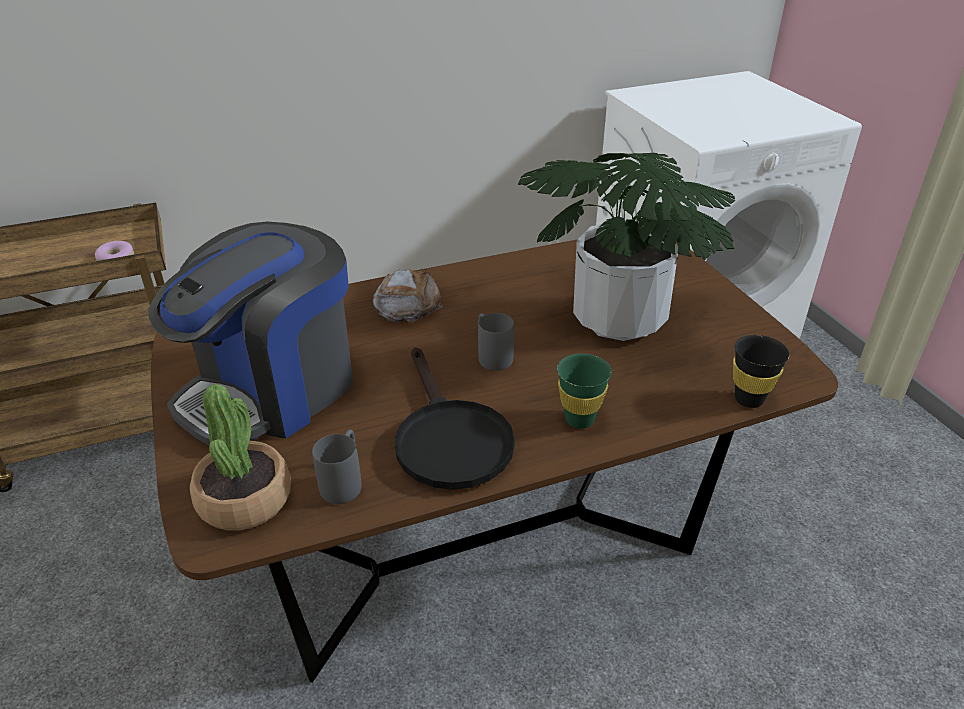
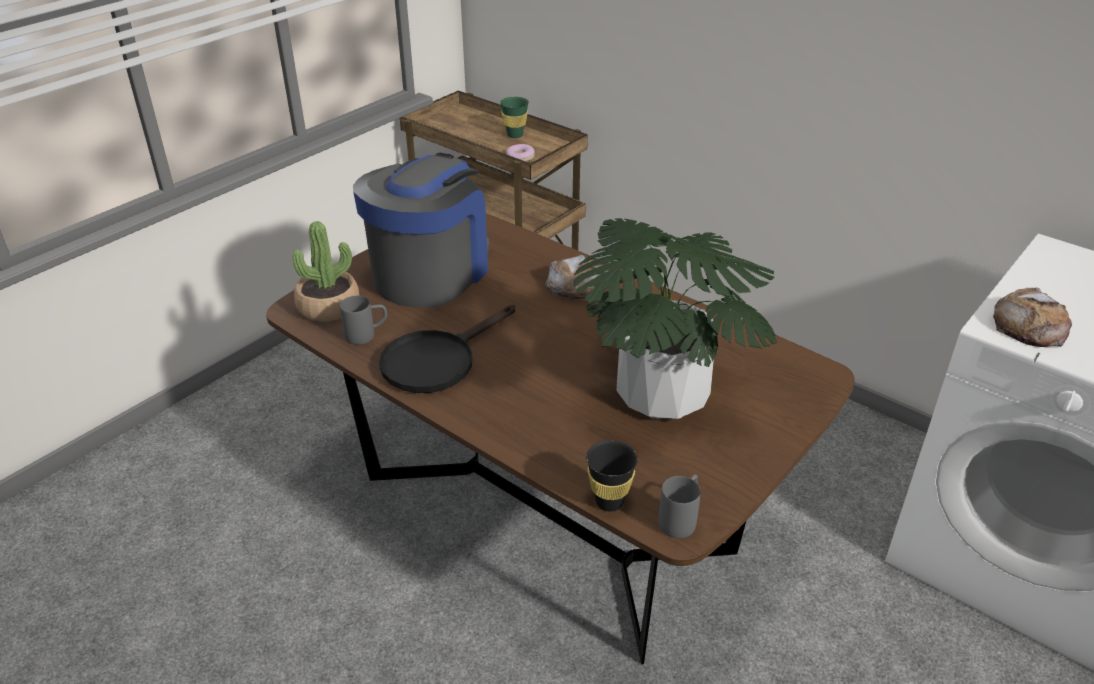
camera: 60 degrees right, 0 degrees up
coffee machine [148,221,353,445] -> coffee machine turned 105 degrees clockwise [353,152,489,308]
grey mug [478,313,514,371] -> grey mug moved to [658,474,701,538]
green cup [557,354,612,429] -> green cup moved to [500,97,529,138]
none -> bread [993,288,1072,347]

